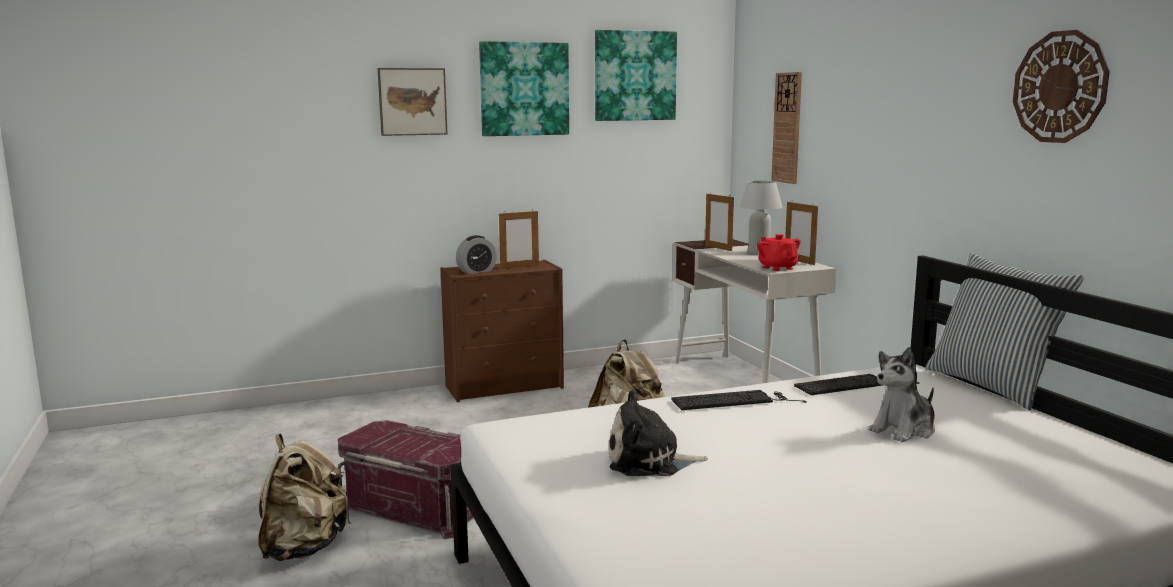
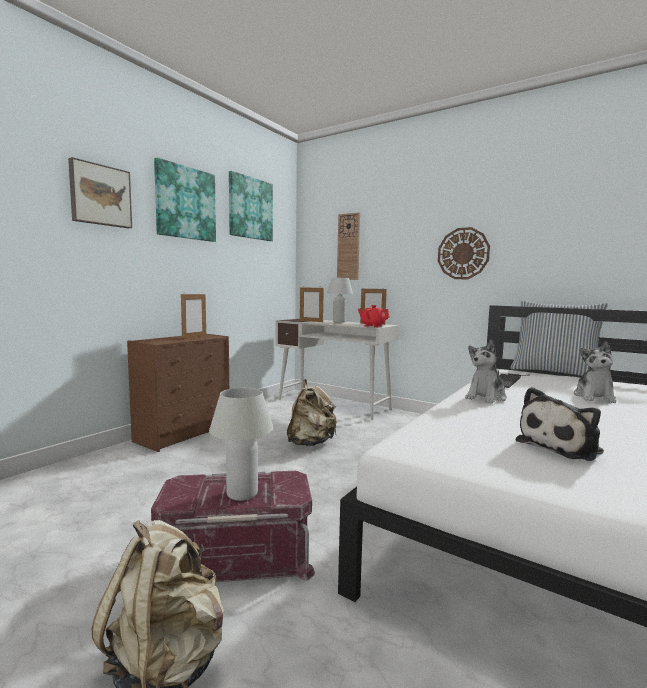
camera: 35 degrees left, 5 degrees down
alarm clock [456,235,497,274] -> none
keyboard [671,390,807,410] -> plush toy [465,340,507,403]
wall clock [1013,30,1110,143] -> wall clock moved to [438,227,490,279]
none -> white table lamp [209,388,273,501]

